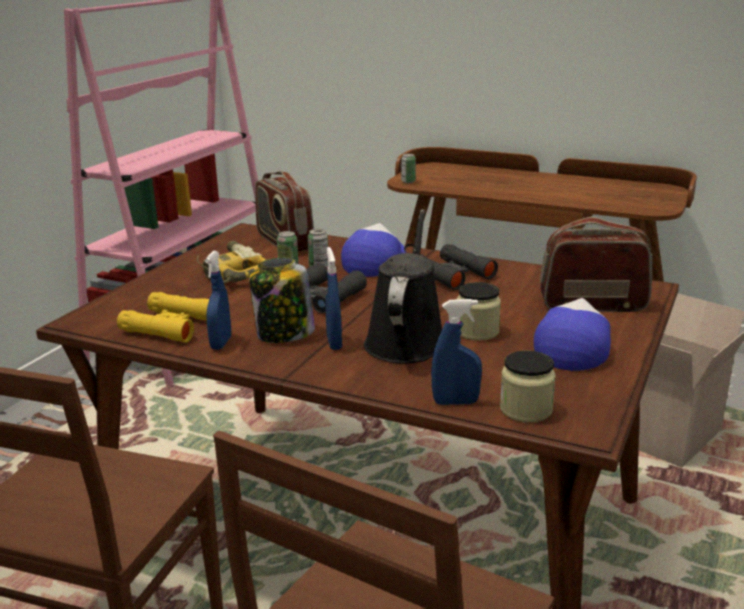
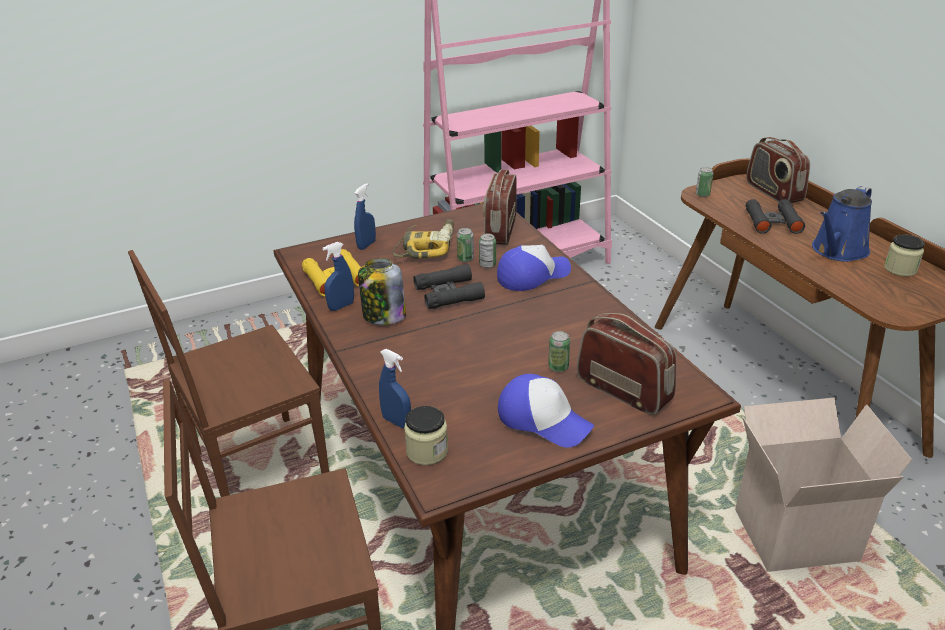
camera: 40 degrees right, 10 degrees up
blue spray bottle [325,247,342,350] -> blue spray bottle moved to [354,183,376,250]
black watering can [364,209,442,364] -> none
black binoculars [420,244,498,290] -> black binoculars moved to [746,199,805,234]
jar [457,282,501,341] -> jar moved to [884,234,925,277]
cap [534,298,611,371] -> cap turned 60 degrees clockwise [498,374,594,448]
none -> can [548,331,570,372]
none -> radio [746,137,810,203]
none -> blue watering can [812,186,872,262]

